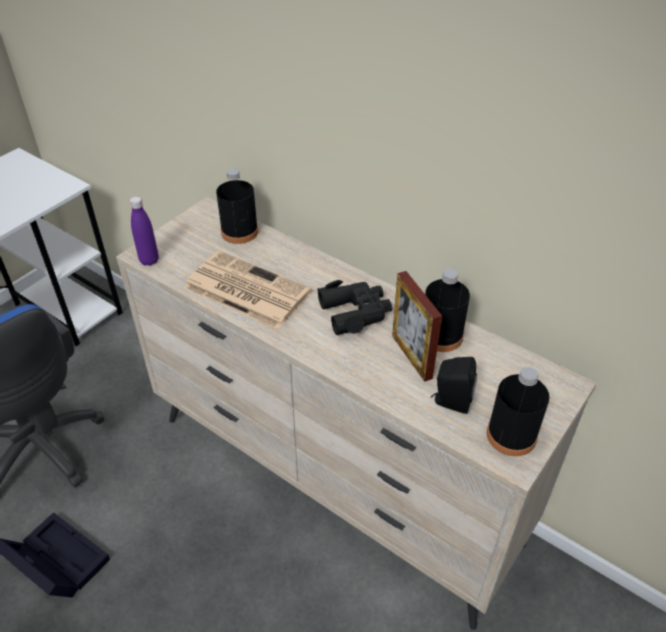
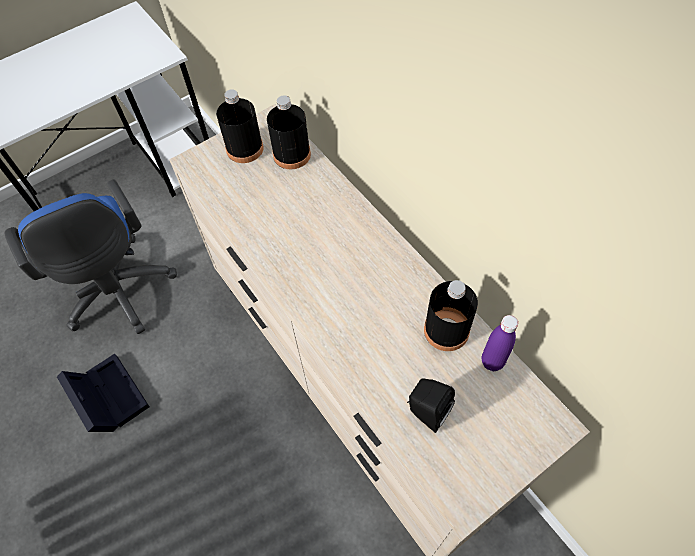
camera: 20 degrees right, 15 degrees up
purple bottle [129,196,159,266] -> purple bottle moved to [482,315,518,371]
newspaper [184,251,312,329] -> none
black binoculars [317,280,392,335] -> none
picture frame [392,271,442,382] -> none
black bottle [487,367,550,456] -> black bottle moved to [216,89,264,163]

